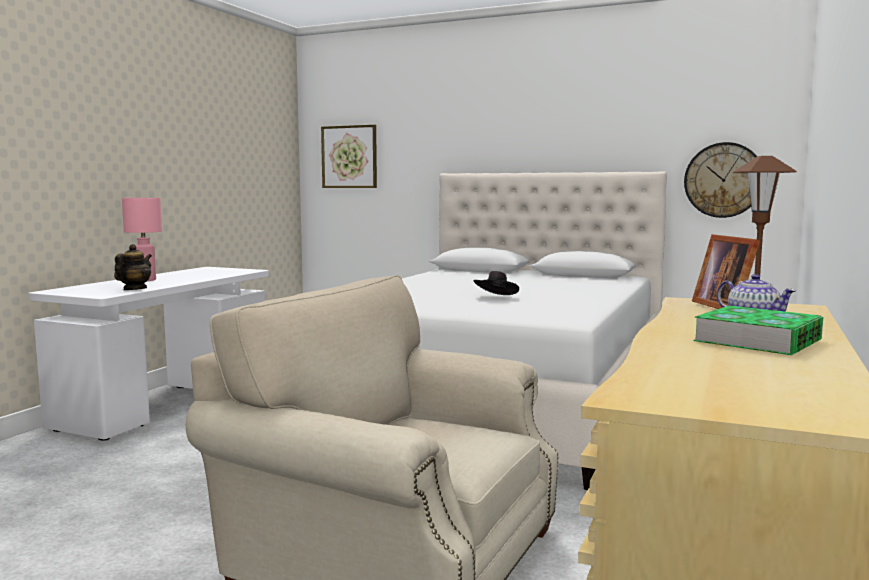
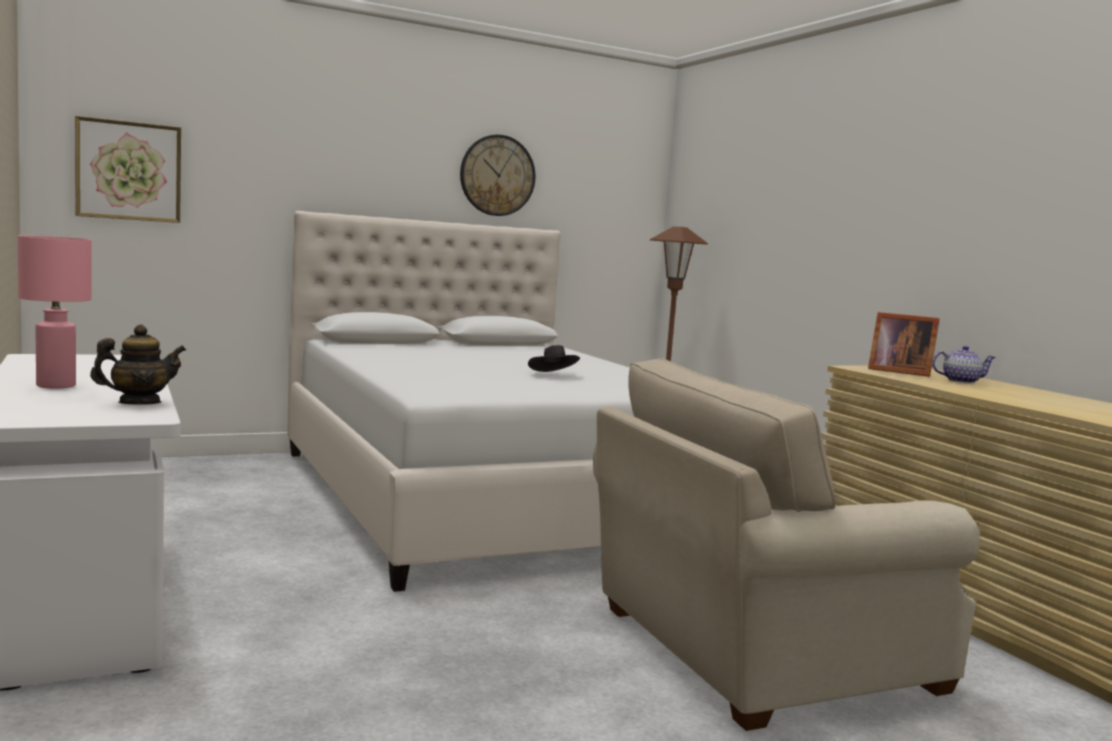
camera: 50 degrees left, 0 degrees up
teapot [114,244,152,290] -> teapot turned 90 degrees clockwise [90,325,186,405]
wall clock [684,142,757,218] -> wall clock moved to [460,135,536,216]
book [694,306,823,355] -> none

